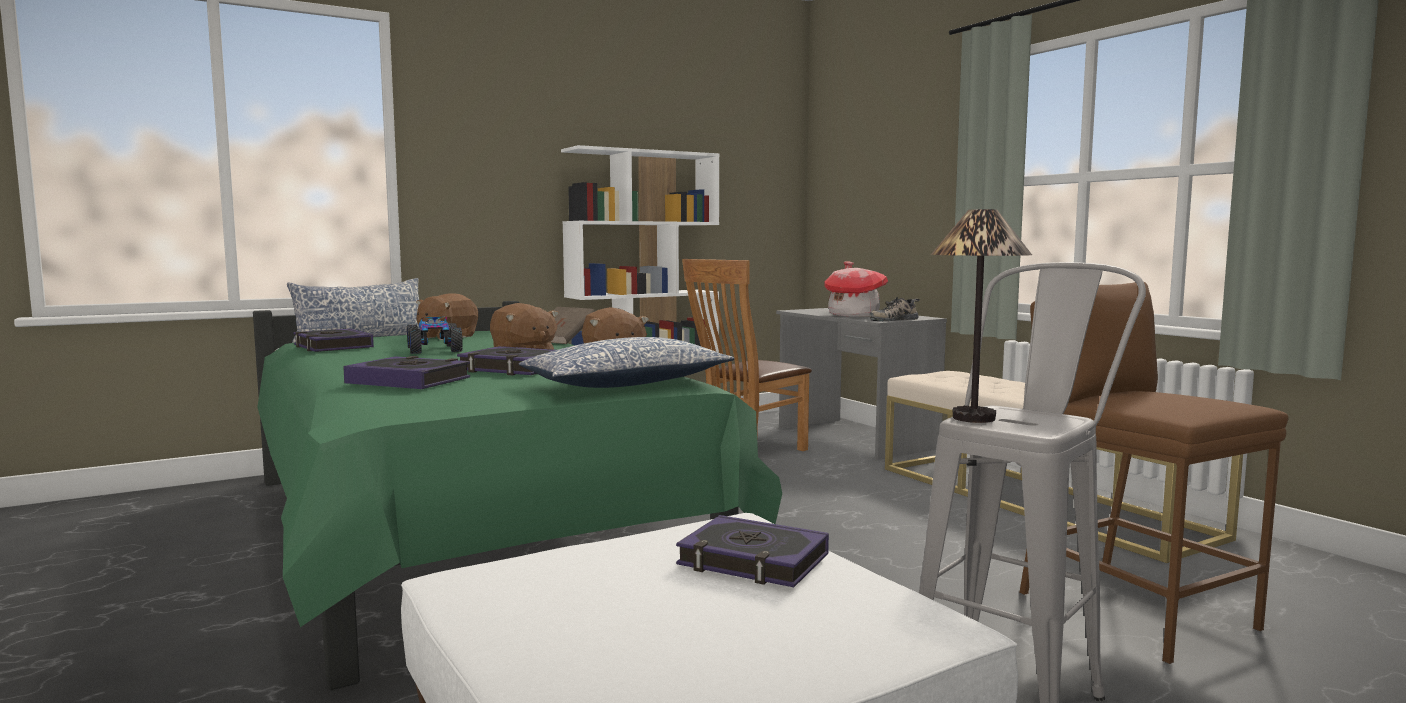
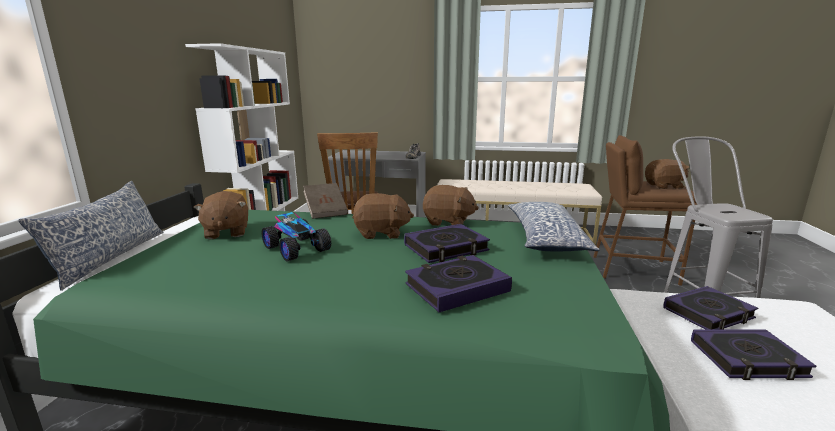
camera: 50 degrees left, 10 degrees up
book [293,328,374,352] -> book moved to [691,330,816,380]
toy car [407,316,463,354] -> toy car turned 150 degrees counterclockwise [261,212,331,262]
toy house [824,261,888,317] -> none
table lamp [931,209,1032,423] -> none
none -> brown plush toy [645,159,689,189]

